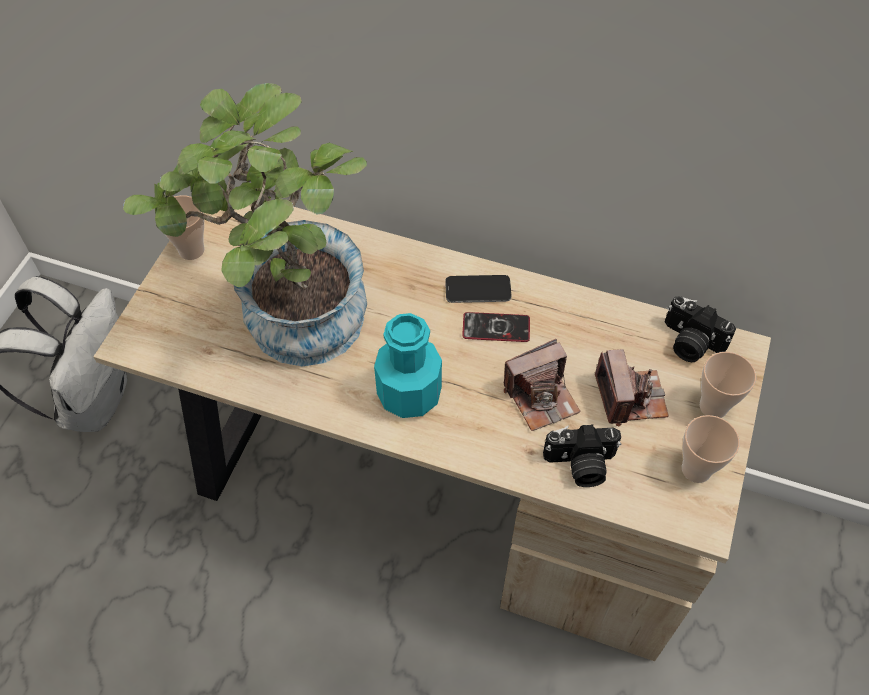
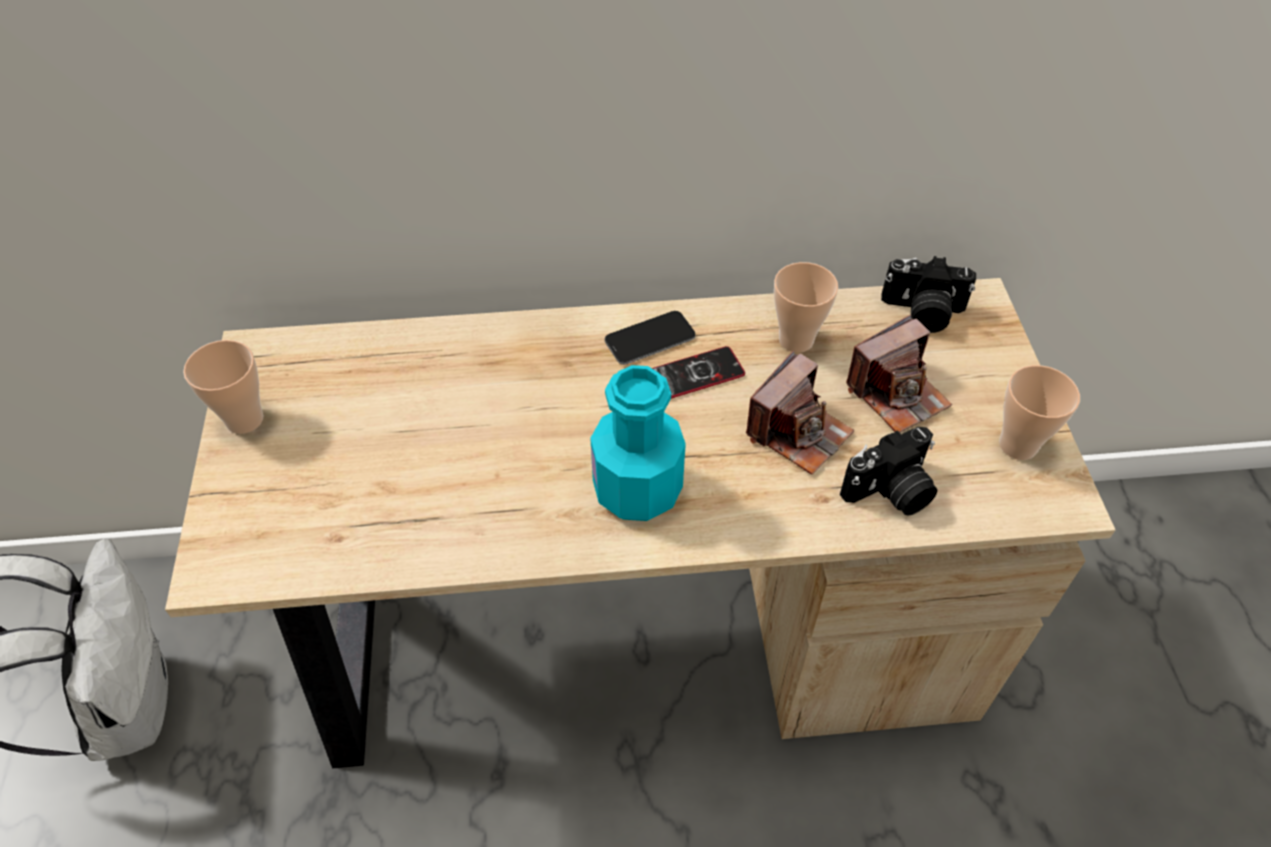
camera: 25 degrees left, 5 degrees down
potted plant [123,83,367,367] -> none
camera [595,349,669,426] -> camera turned 90 degrees clockwise [846,315,952,432]
cup [700,352,756,418] -> cup moved to [774,262,838,353]

